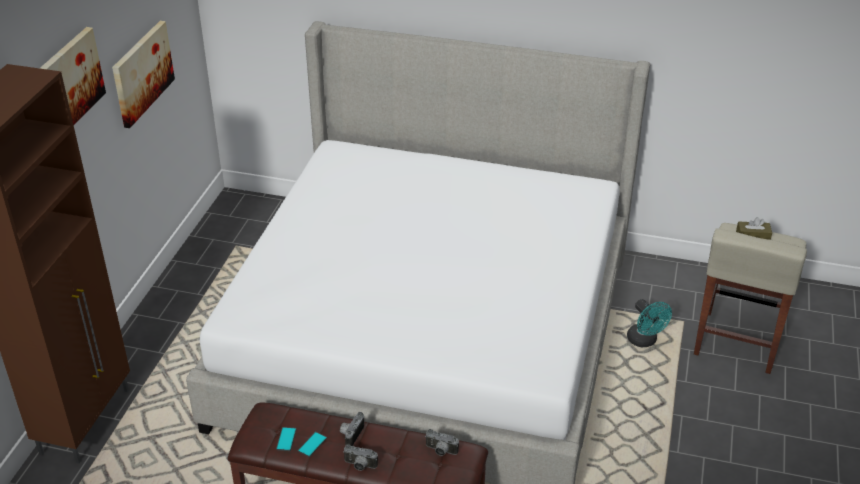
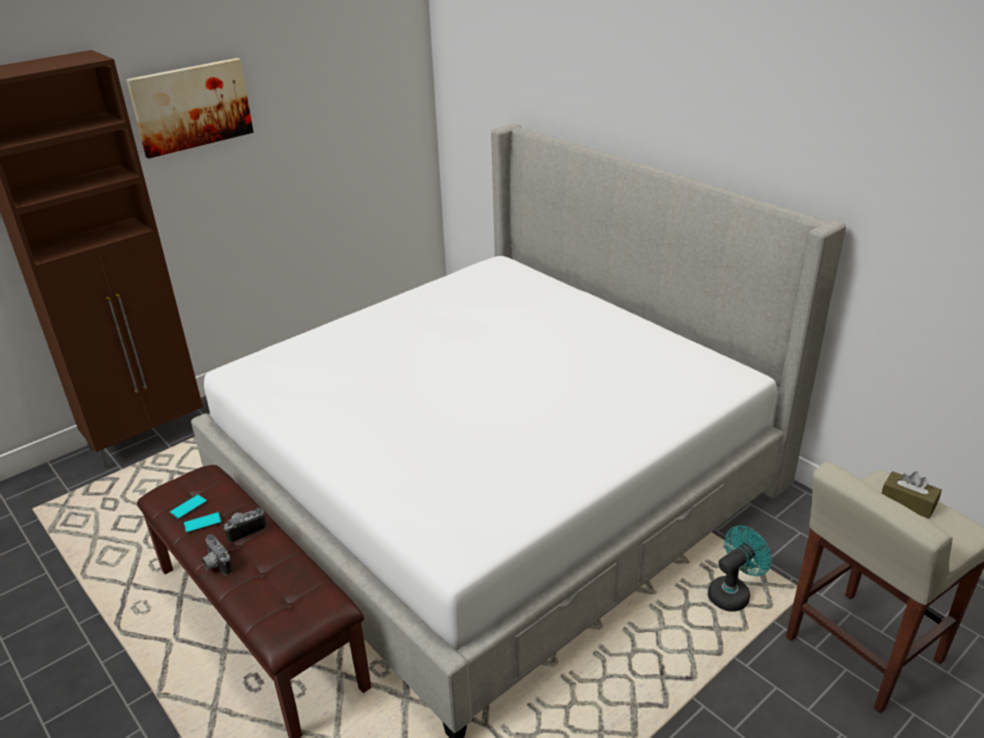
camera: 35 degrees right, 5 degrees down
picture [112,21,175,128] -> none
camera [425,429,459,456] -> none
turquoise fan [627,299,672,347] -> turquoise fan turned 135 degrees counterclockwise [708,525,772,612]

